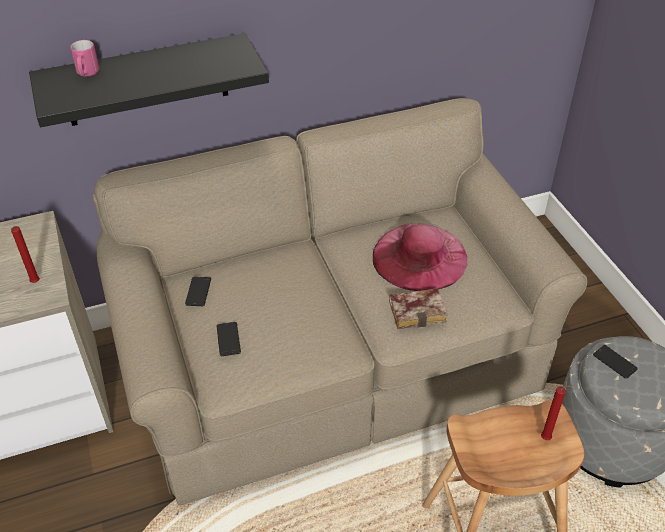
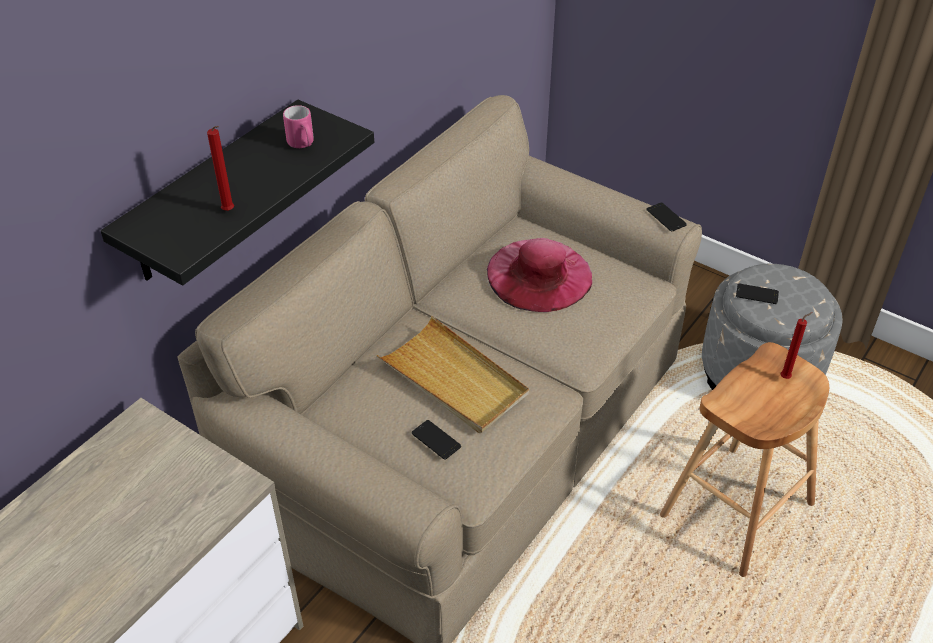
camera: 35 degrees left, 0 degrees up
red candle [11,226,40,283] -> red candle moved to [207,126,234,211]
pink mug [70,40,99,76] -> pink mug moved to [283,105,314,148]
phone [185,277,211,306] -> phone moved to [646,203,687,231]
book [389,288,448,329] -> none
none -> beige tray [377,316,529,433]

